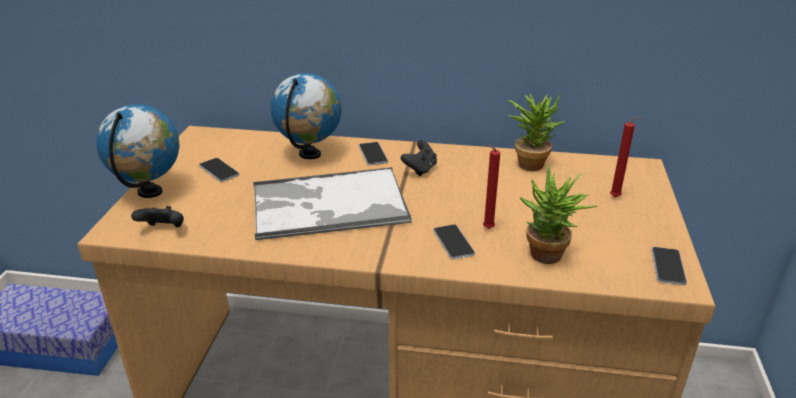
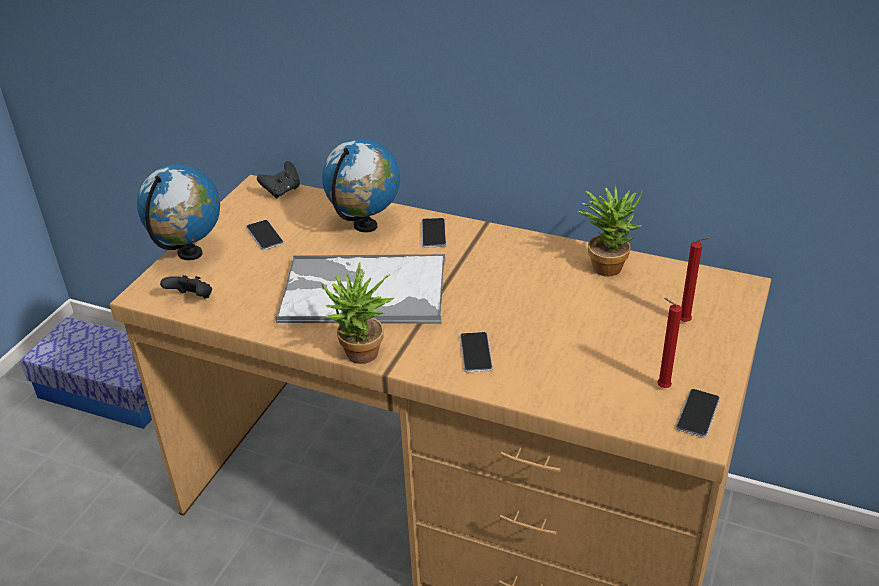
camera: 15 degrees right, 5 degrees up
black game controller [401,140,437,176] -> black game controller moved to [257,161,300,198]
red candle [483,144,500,229] -> red candle moved to [657,298,682,388]
potted plant [520,165,597,264] -> potted plant moved to [322,262,394,364]

